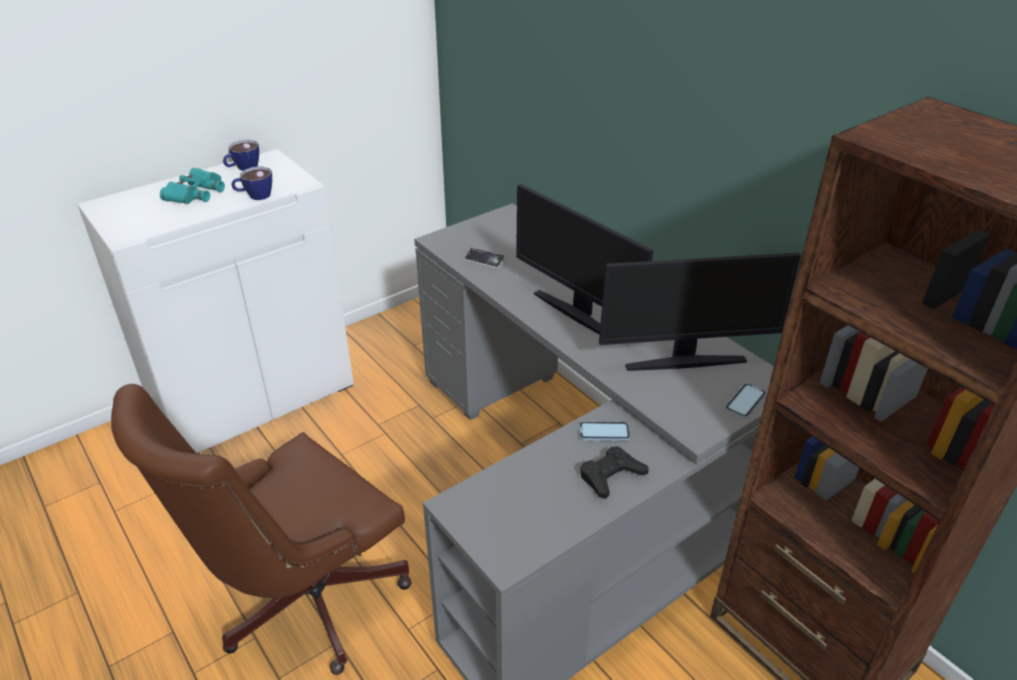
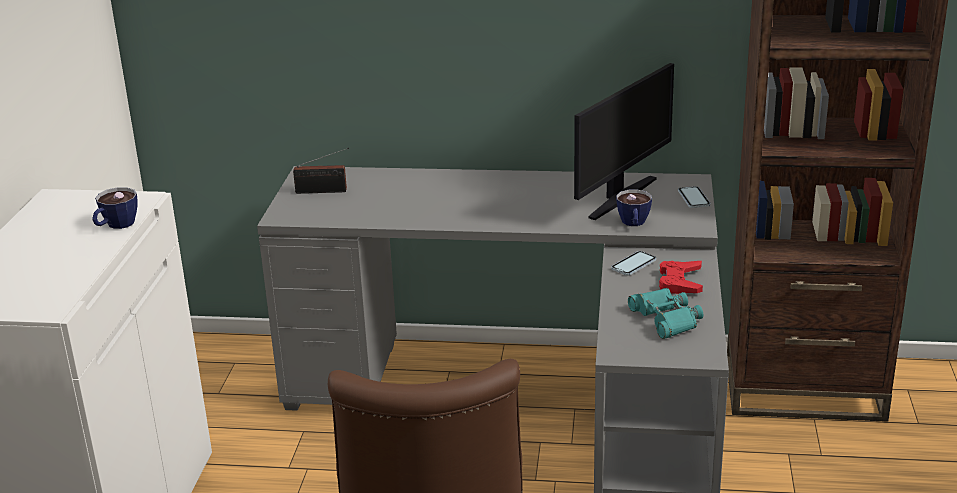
camera: 45 degrees left, 10 degrees down
turquoise binoculars [160,168,225,204] -> turquoise binoculars moved to [628,288,703,339]
cup [223,140,259,171] -> cup moved to [616,190,652,226]
phone [464,248,505,268] -> none
monitor [516,184,653,335] -> none
black game controller [580,446,649,499] -> red game controller [659,261,703,294]
none -> radio [293,148,349,194]

